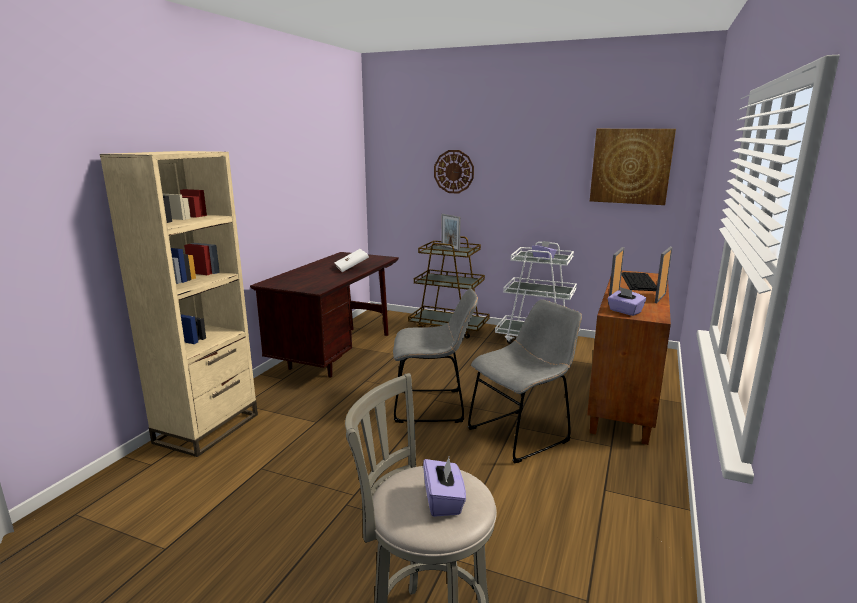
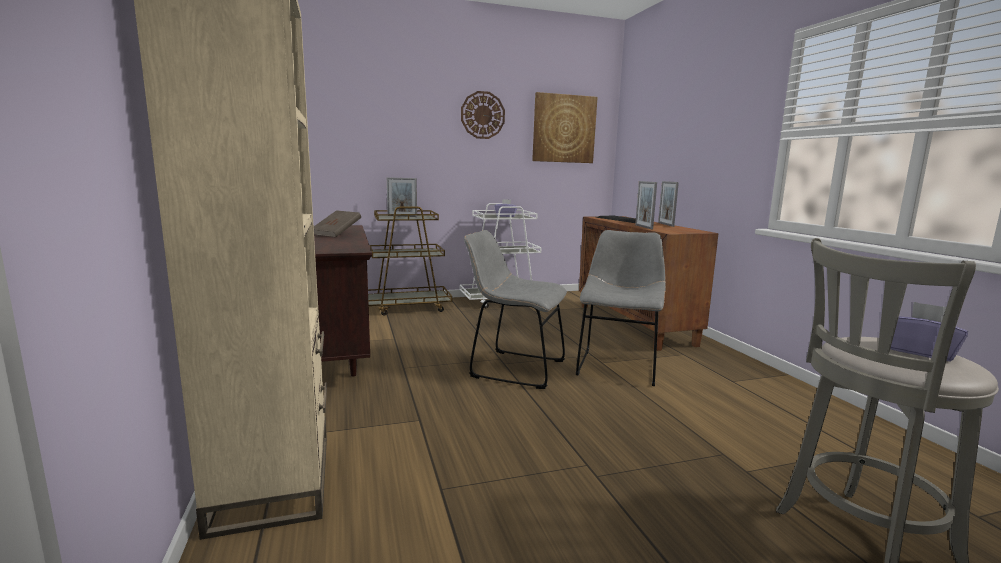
camera: 40 degrees left, 5 degrees down
white book [335,249,369,272] -> brown book [314,210,361,237]
grey chair [393,289,478,423] -> grey chair turned 120 degrees counterclockwise [464,230,567,389]
wall clock [434,150,474,194] -> wall clock moved to [461,91,505,139]
purple tissue box [608,287,646,316] -> none

